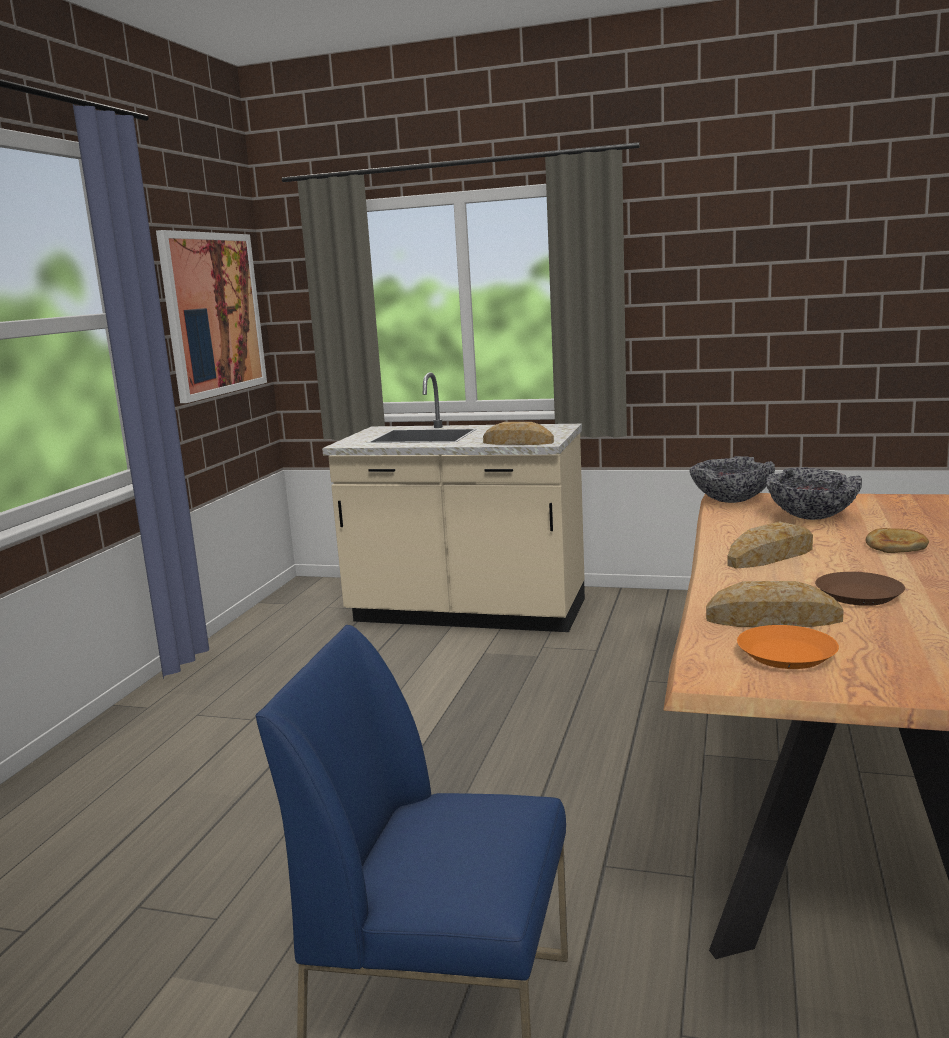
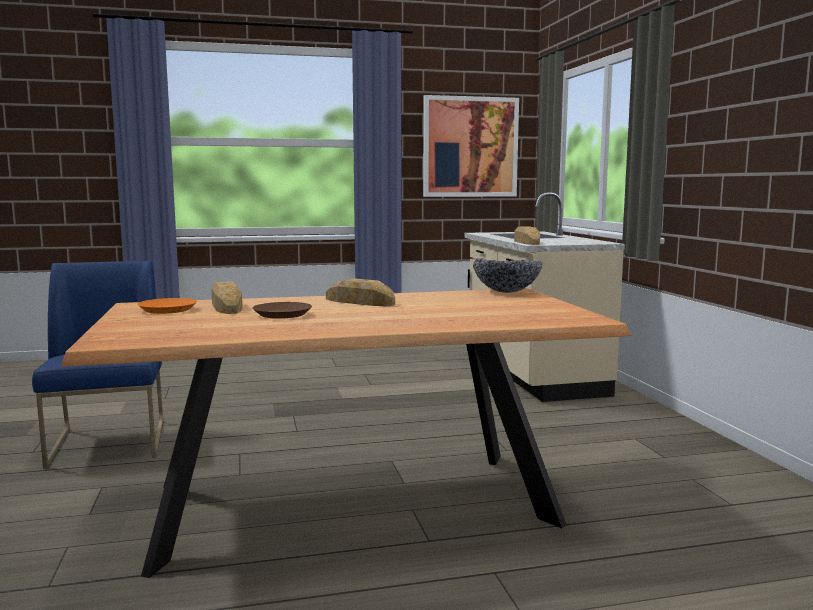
camera: 60 degrees right, 5 degrees down
bowl [766,467,862,520] -> none
bread [866,528,929,553] -> none

